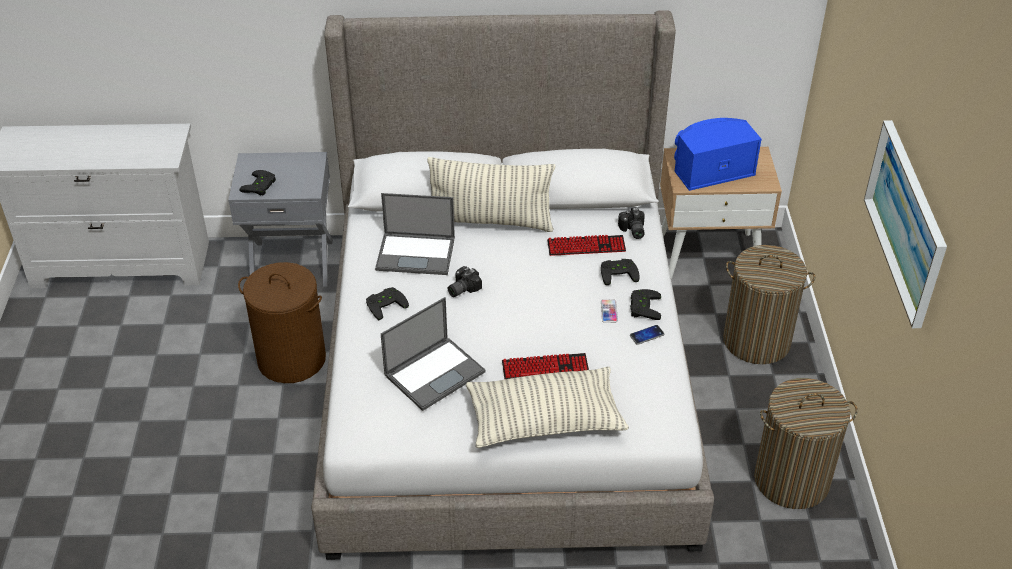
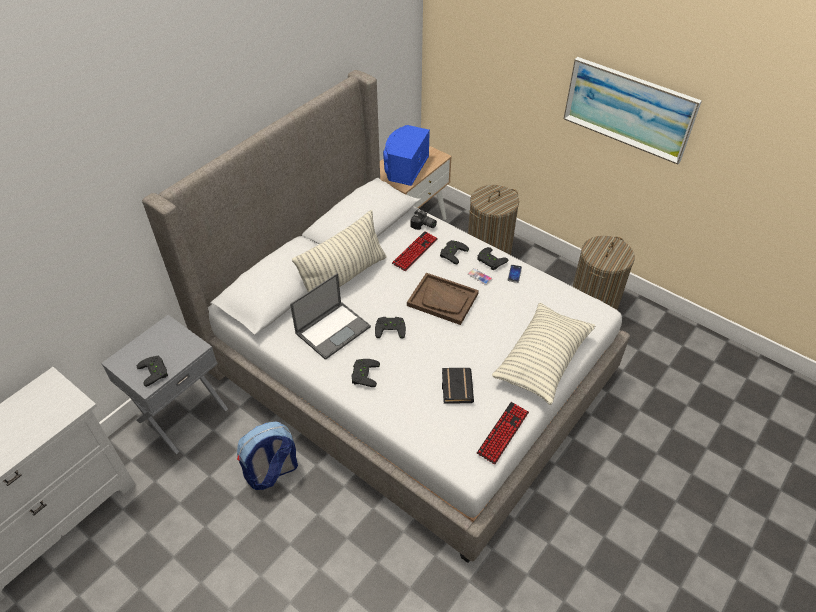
camera: 50 degrees left, 5 degrees up
brown laundry basket [238,262,326,383] -> backpack [237,421,298,490]
laptop [381,297,486,411] -> black book [442,368,474,404]
camera [448,266,482,297] -> black game controller [375,317,406,338]
keyboard [502,353,589,379] -> keyboard moved to [477,402,529,465]
none -> brown tray [407,273,479,325]

